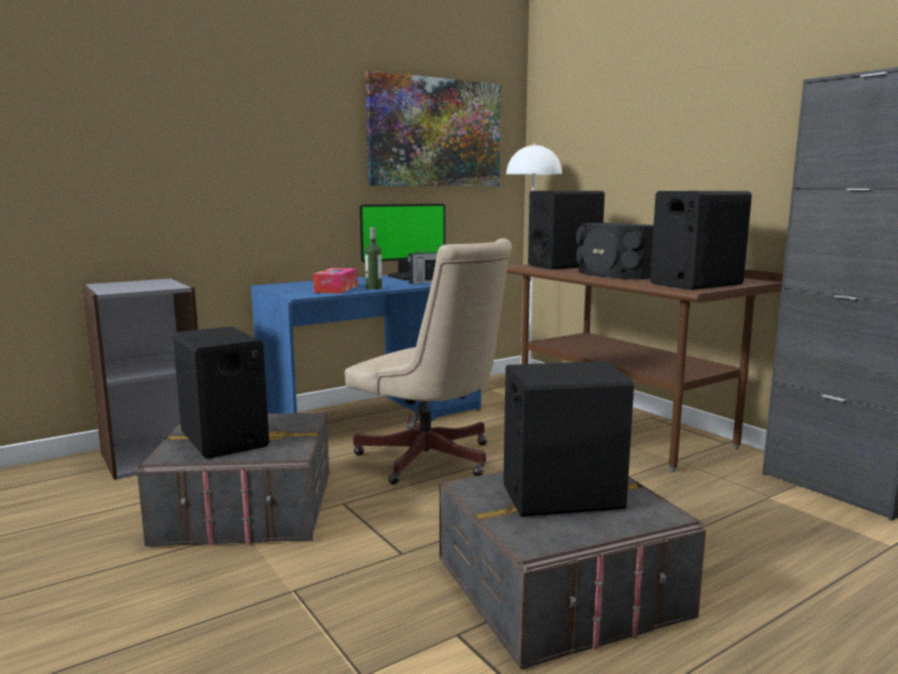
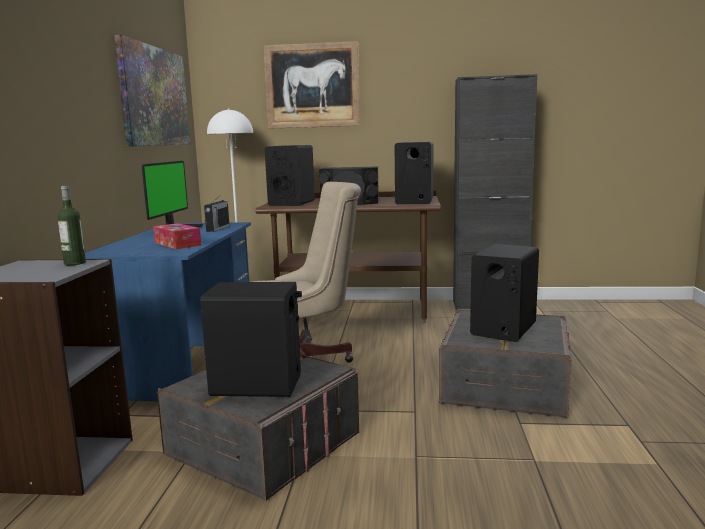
camera: 50 degrees left, 0 degrees up
bottle [365,227,382,290] -> bottle moved to [57,185,86,265]
none -> picture [263,41,360,129]

